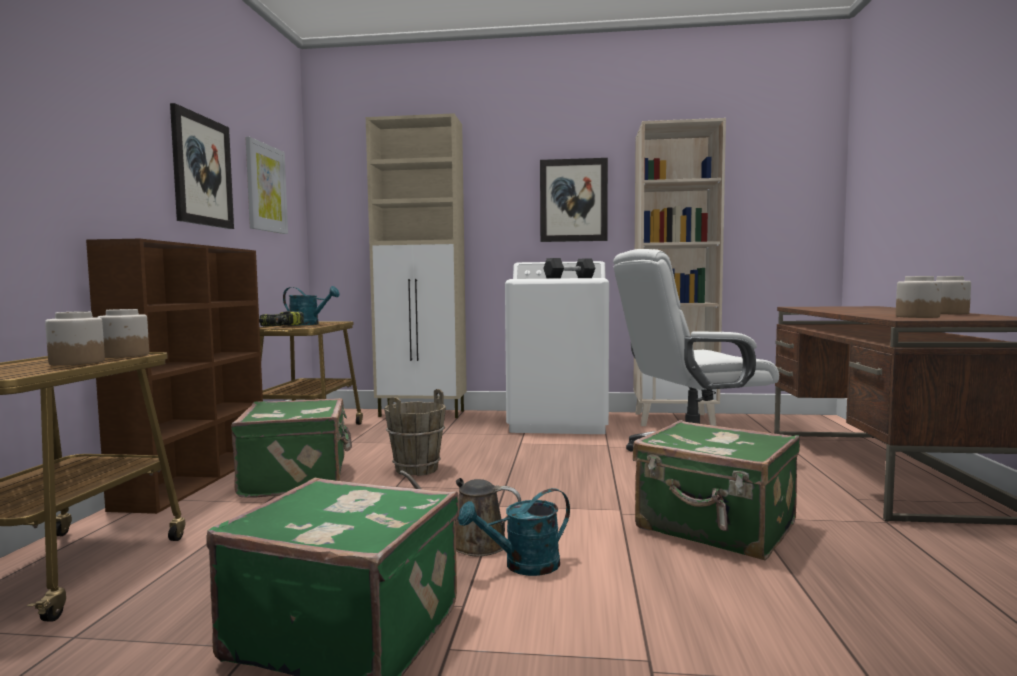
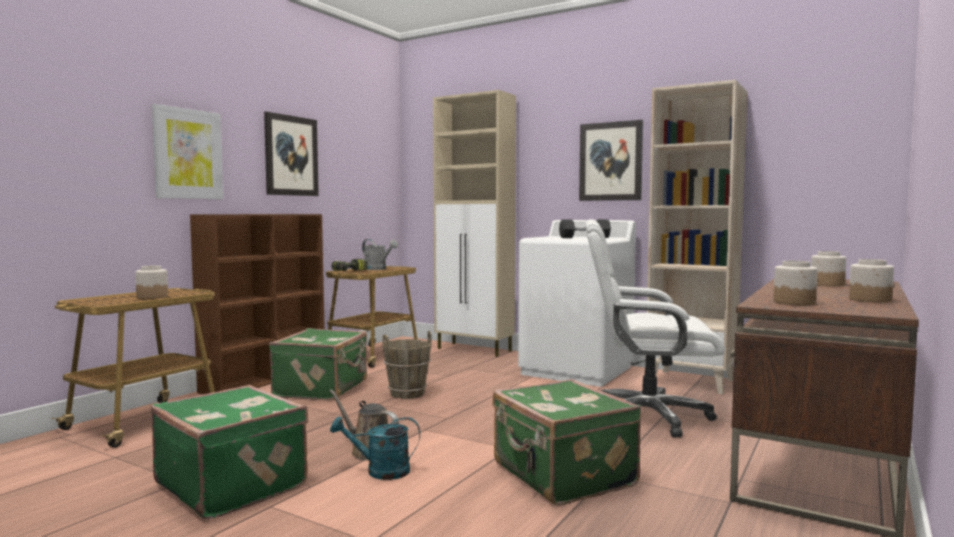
camera: 25 degrees right, 0 degrees up
jar [98,309,149,358] -> jar moved to [811,251,846,287]
picture [246,137,288,234] -> picture moved to [151,104,224,199]
turquoise watering can [283,286,340,325] -> grey watering can [362,239,398,270]

